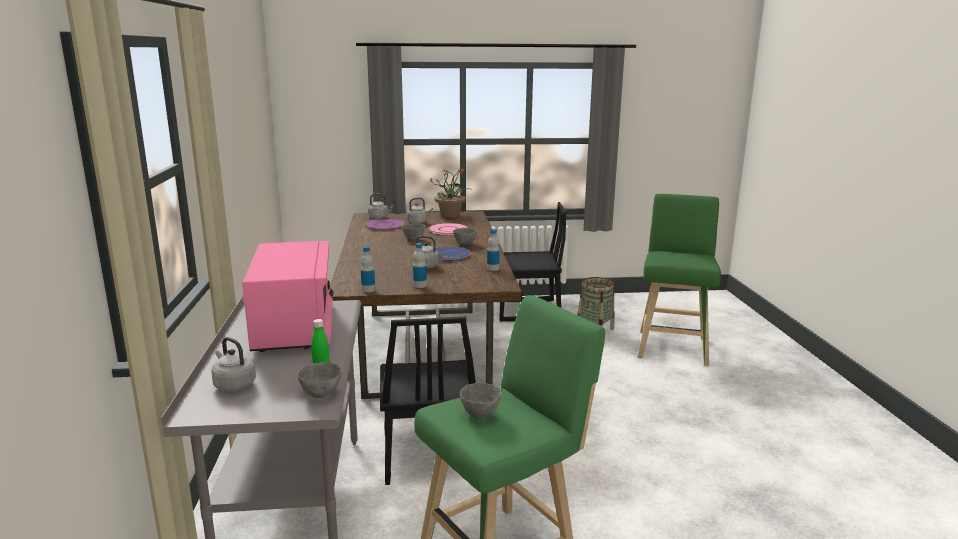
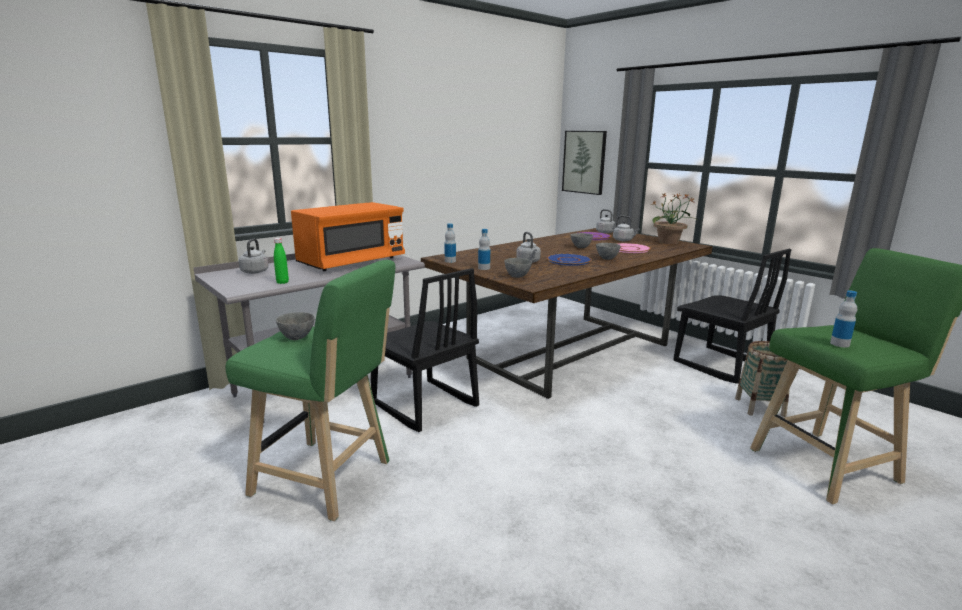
camera: 55 degrees right, 0 degrees up
pink microwave [242,241,334,352] -> orange microwave [291,202,405,271]
grey bowl [297,362,342,398] -> grey bowl moved to [504,258,532,278]
black chair [380,317,476,485] -> black chair turned 90 degrees counterclockwise [371,268,479,432]
bottle [487,229,500,271] -> bottle moved to [830,291,857,348]
none -> picture [562,131,607,195]

